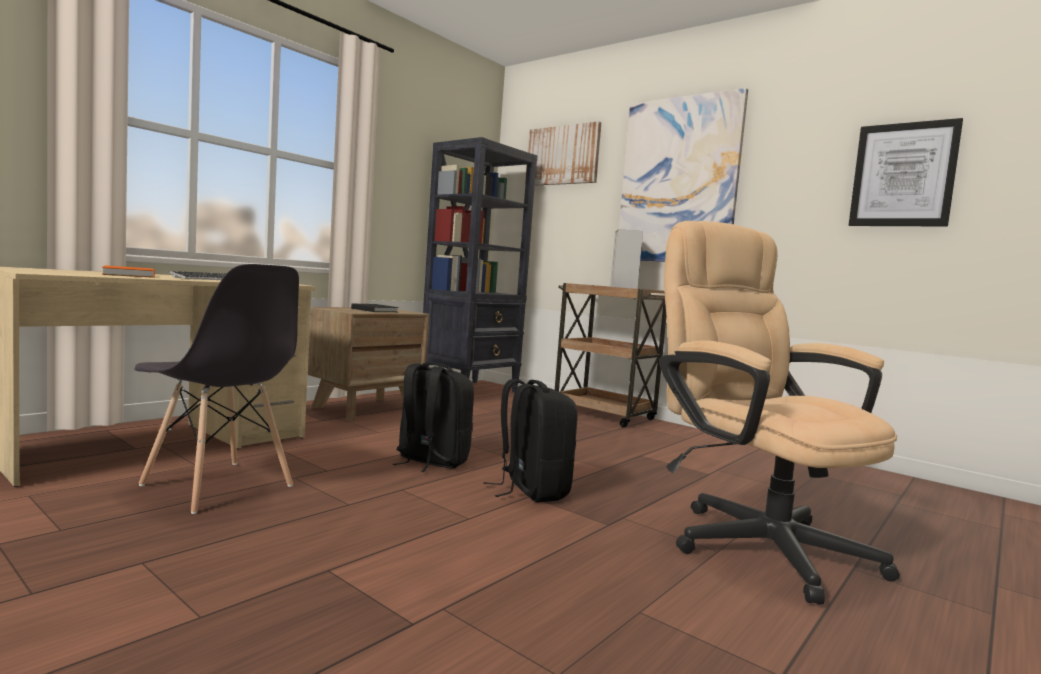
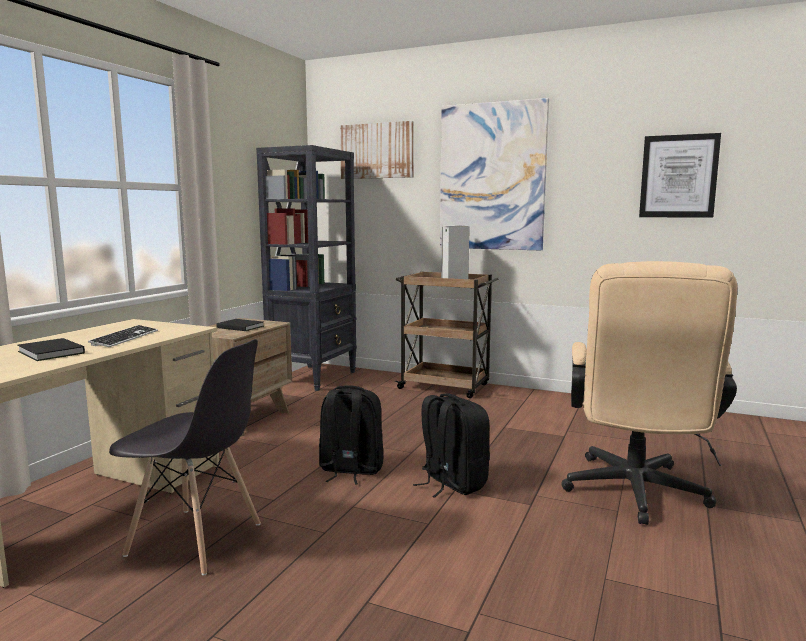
camera: 15 degrees left, 5 degrees up
orange book [102,265,155,278] -> black book [17,338,85,361]
beige office chair [659,221,900,605] -> beige office chair turned 120 degrees counterclockwise [561,261,737,525]

